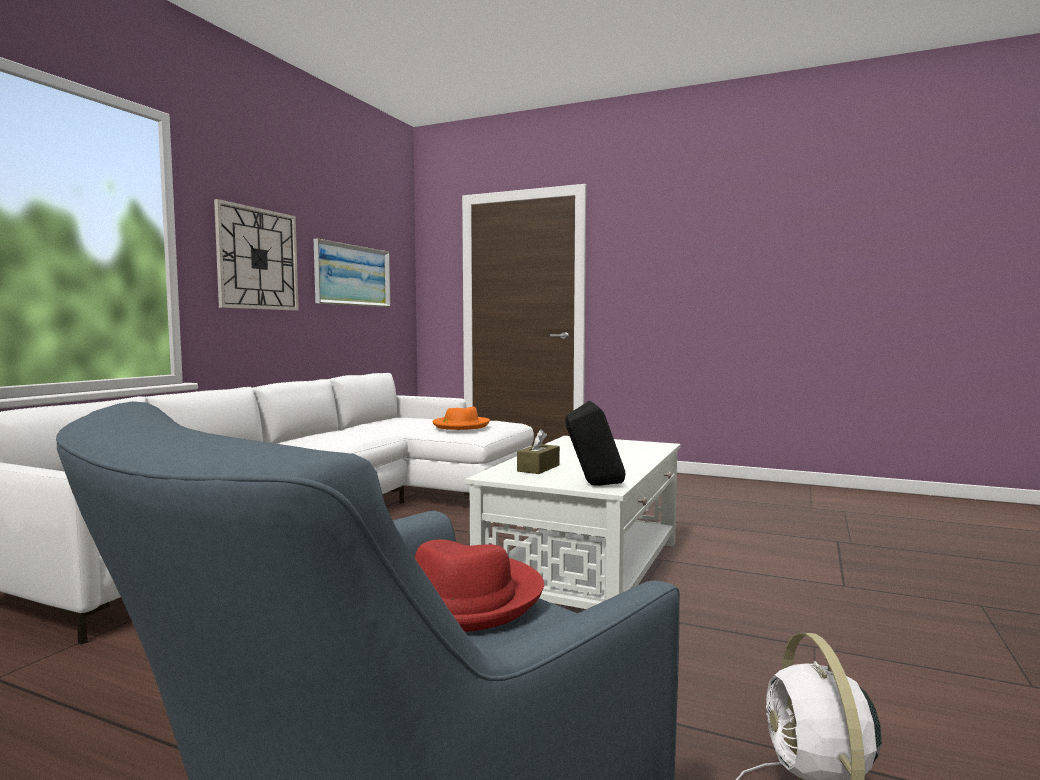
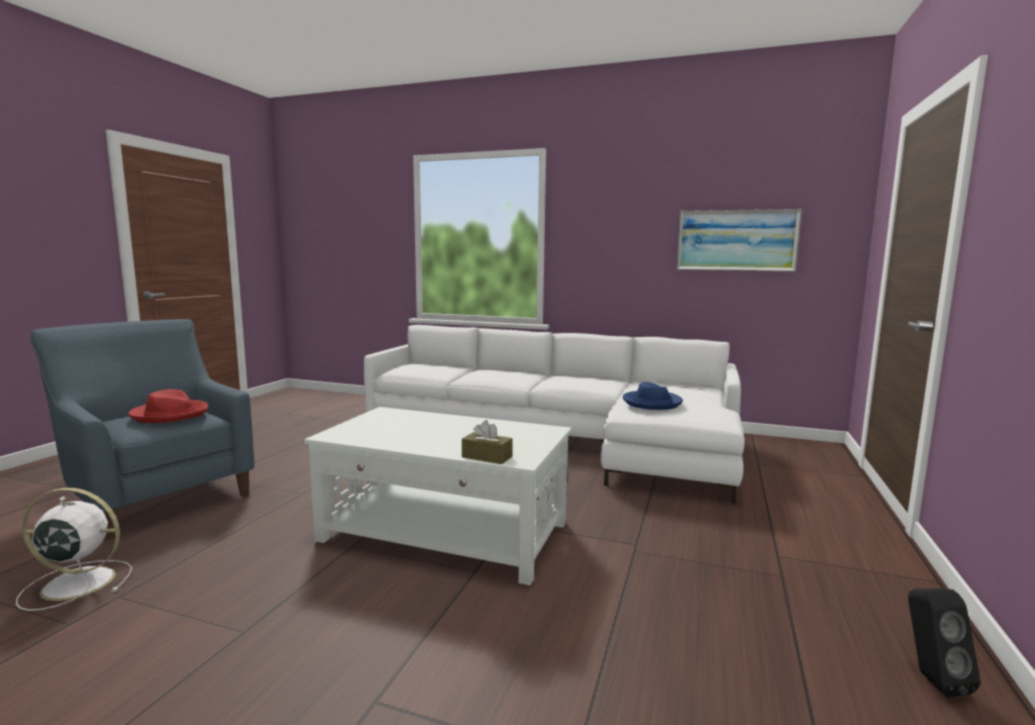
camera: 85 degrees right, 5 degrees up
wall clock [214,199,299,311] -> none
orange hat [433,407,490,430] -> blue hat [623,382,683,410]
brown tissue box [517,429,560,474] -> brown tissue box moved to [462,420,513,464]
black speaker [565,400,626,486] -> black speaker moved to [908,588,981,698]

